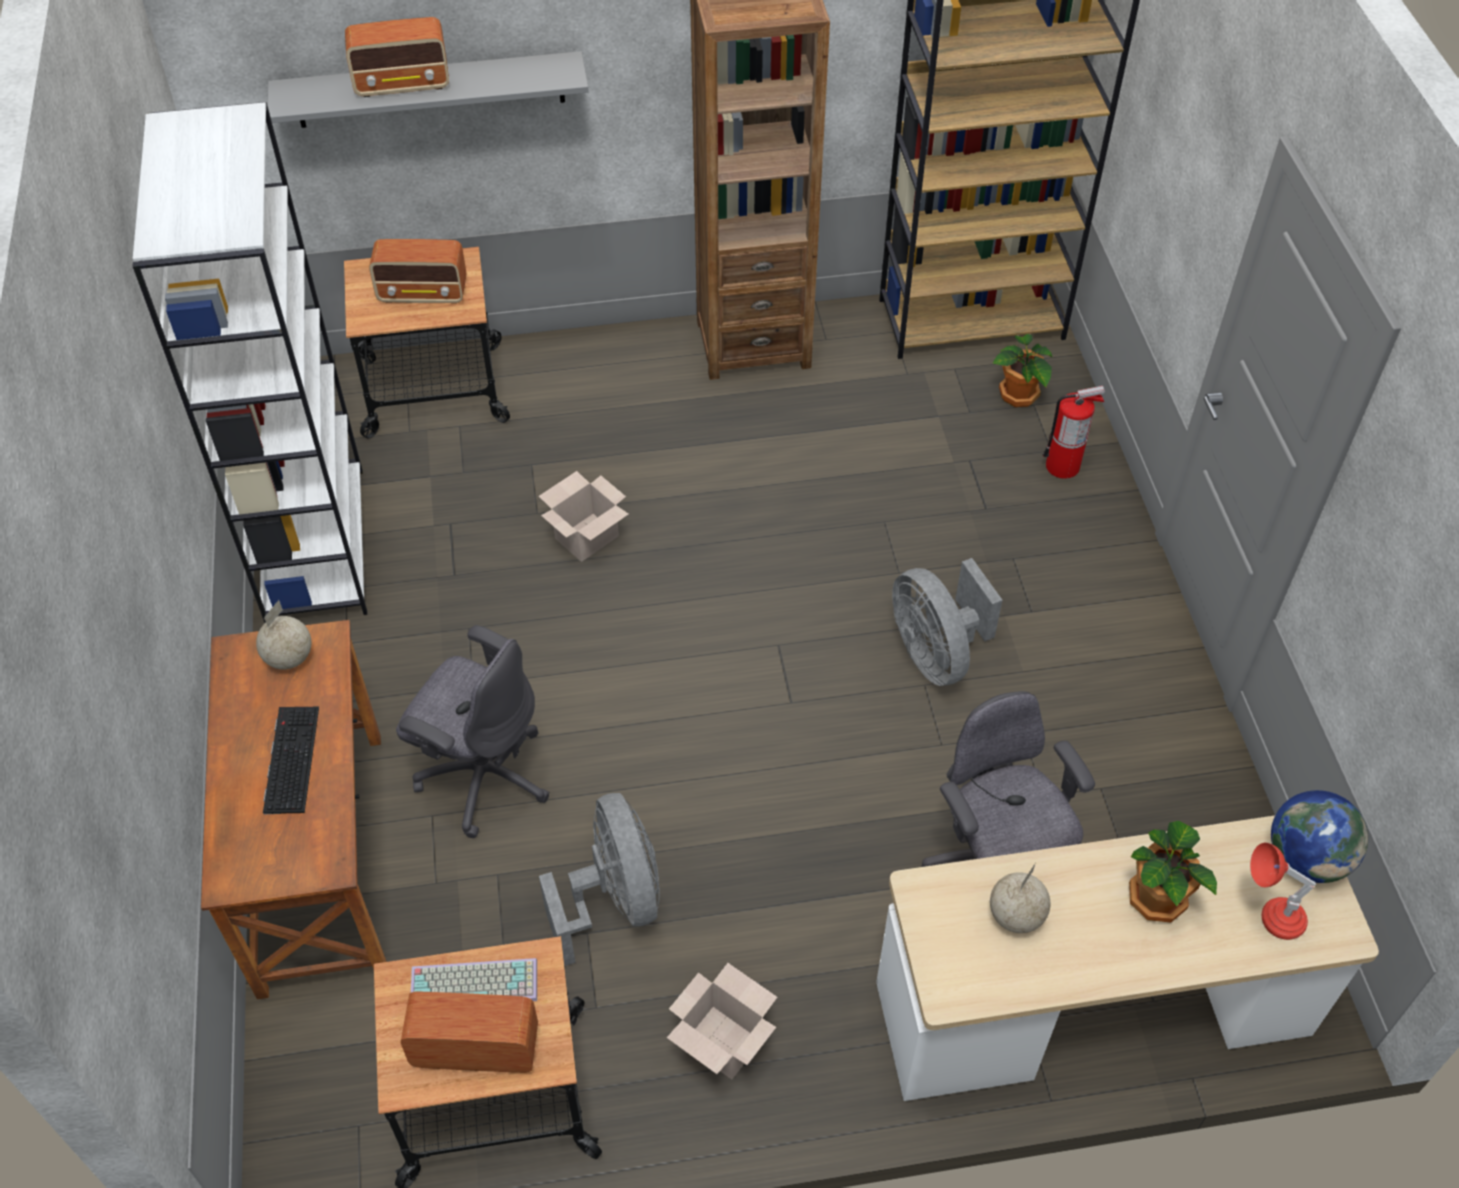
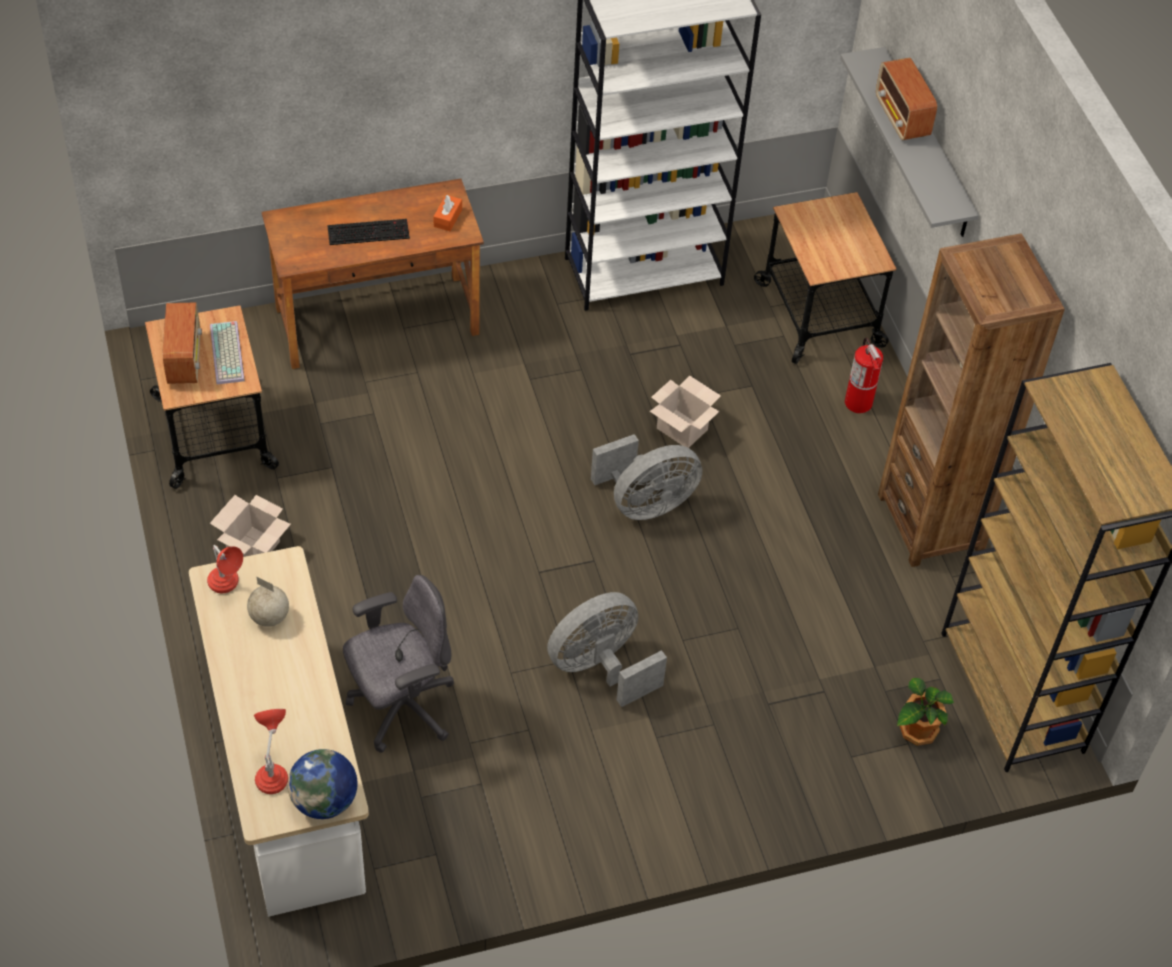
camera: 80 degrees right, 0 degrees up
globe [256,600,311,669] -> orange tissue box [434,195,462,231]
radio [369,239,466,303] -> none
grey office chair [396,625,550,838] -> none
grey fan [539,793,660,966] -> grey fan moved to [591,434,702,520]
fire extinguisher [1043,386,1105,479] -> fire extinguisher moved to [845,338,883,413]
potted plant [1129,821,1217,922] -> none
none -> red table lamp [207,545,243,593]

